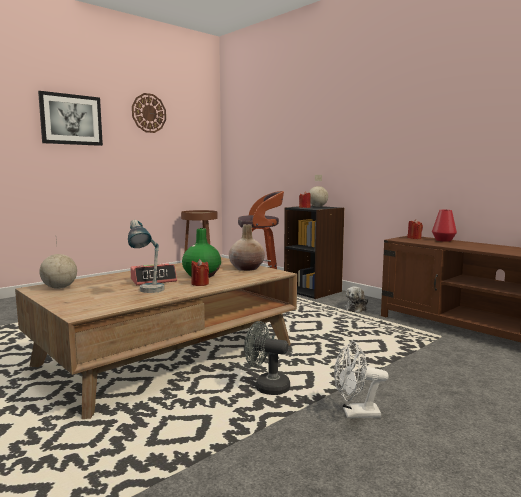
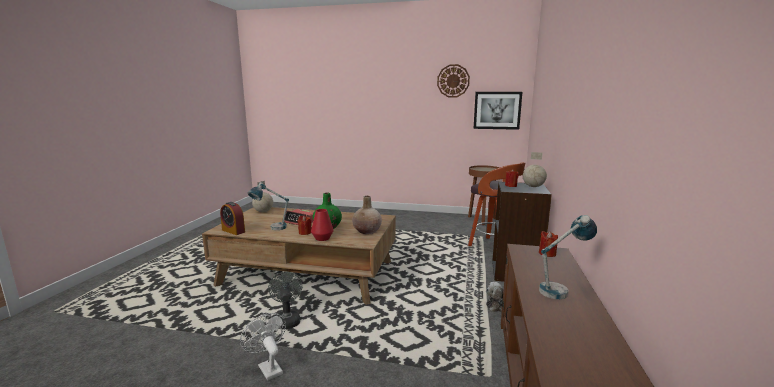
camera: 55 degrees right, 5 degrees up
picture [38,91,103,146] -> picture moved to [473,92,522,130]
red vase [432,210,457,242] -> red vase moved to [311,209,334,241]
none -> alarm clock [220,202,245,235]
none -> table lamp [539,215,597,299]

